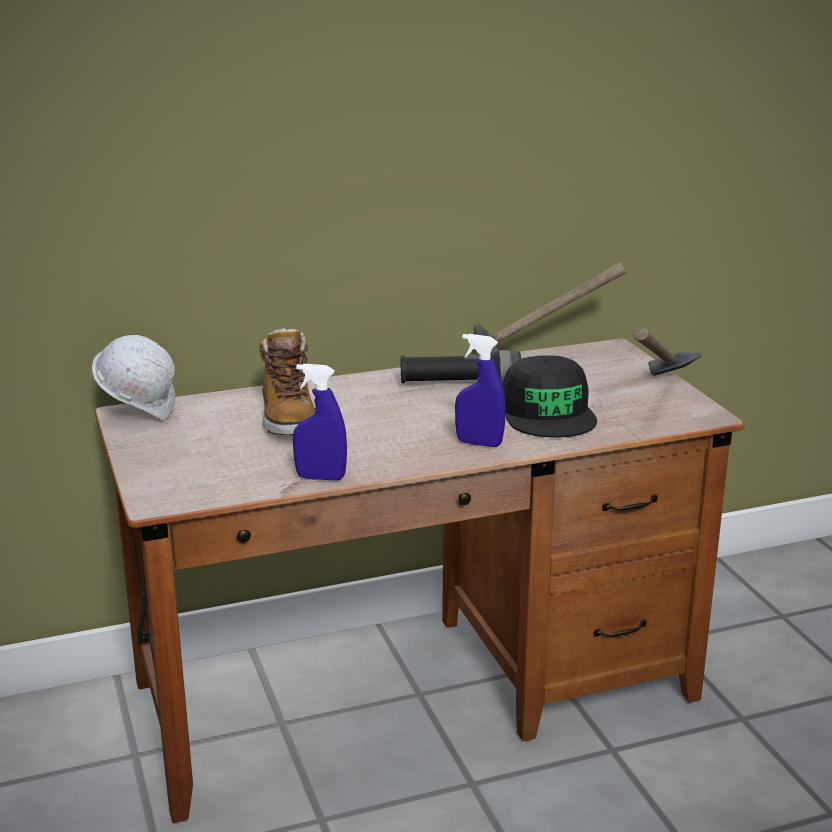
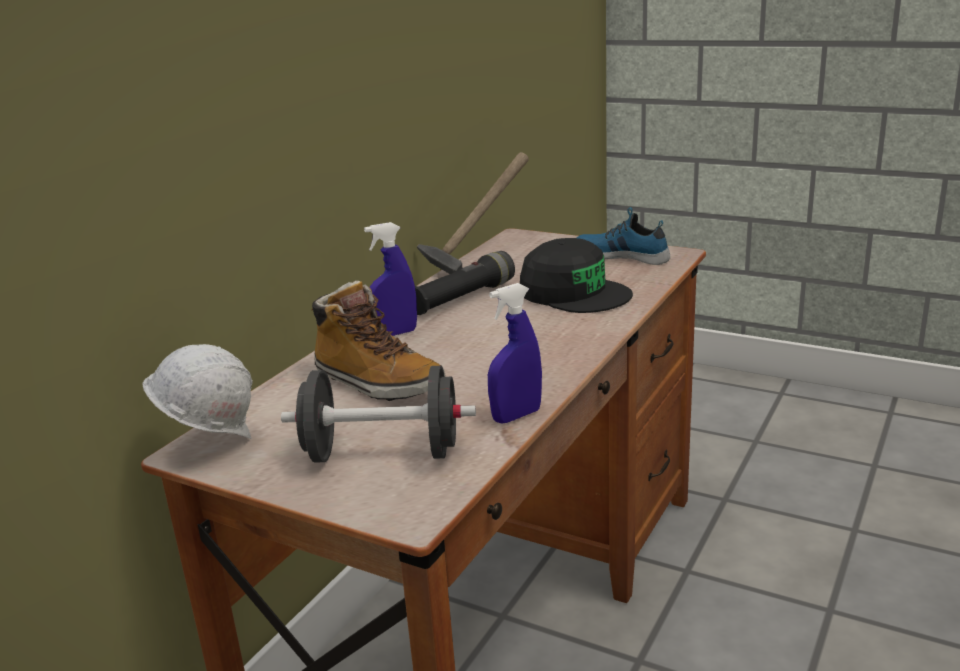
camera: 40 degrees left, 0 degrees up
blue spray bottle [455,334,506,447] -> blue spray bottle moved to [364,222,417,336]
hammer [633,327,702,376] -> shoe [576,207,670,265]
none -> black dumbbell [281,366,476,463]

